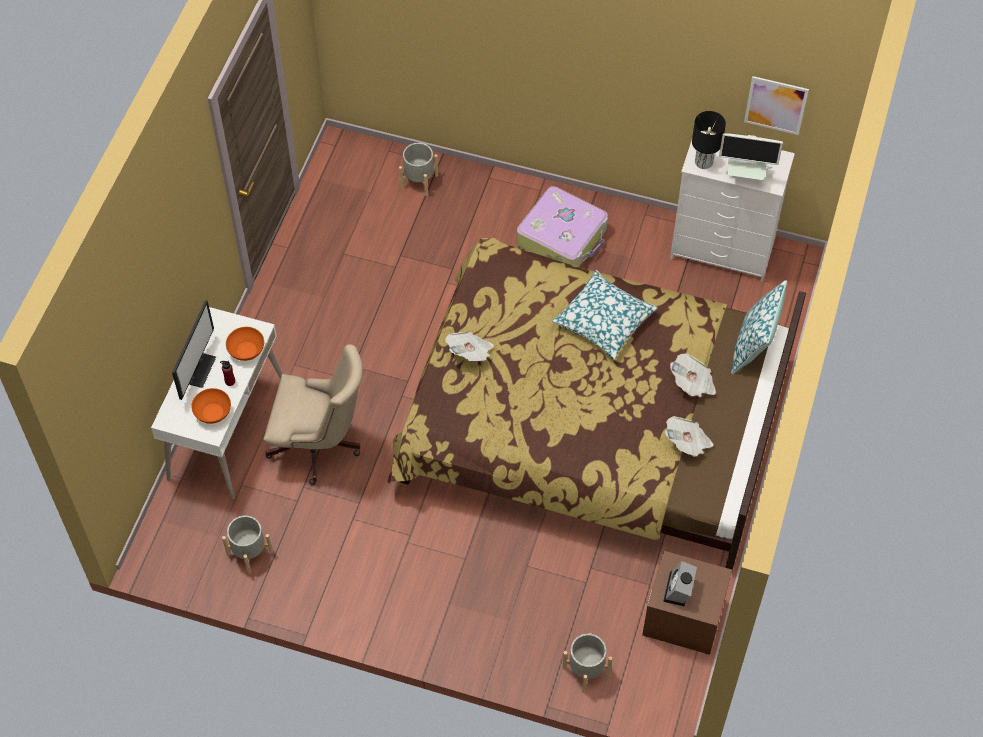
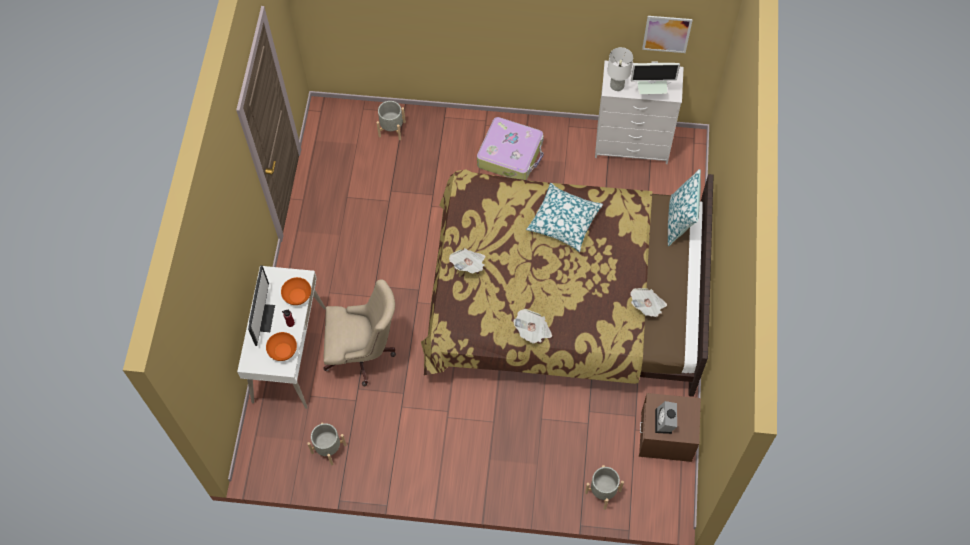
camera: 10 degrees left, 5 degrees up
newspaper [670,353,716,397] -> newspaper moved to [513,309,552,344]
black table lamp [692,111,726,169] -> white table lamp [607,47,633,91]

